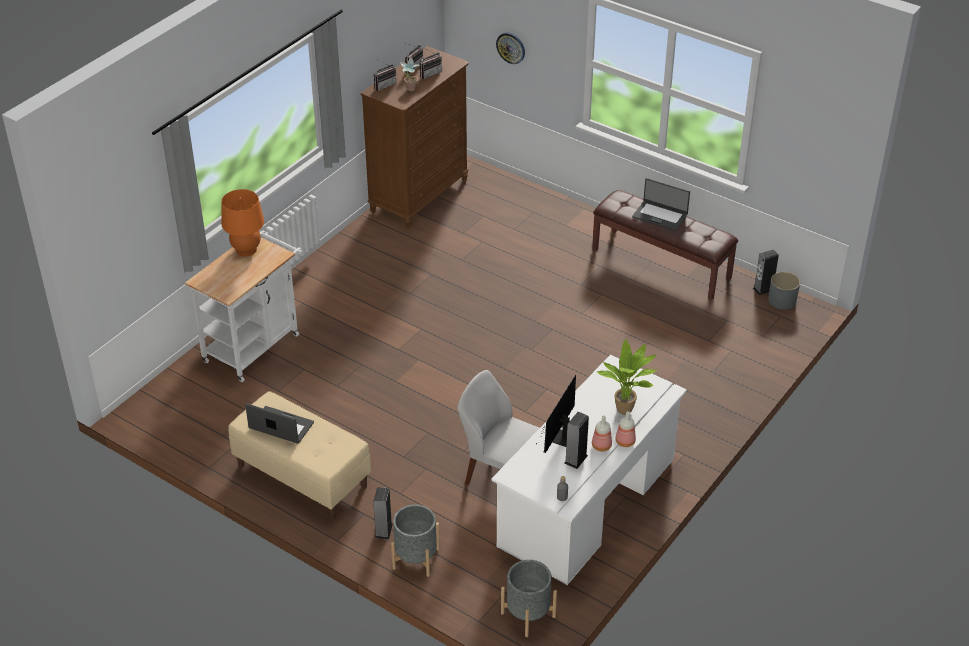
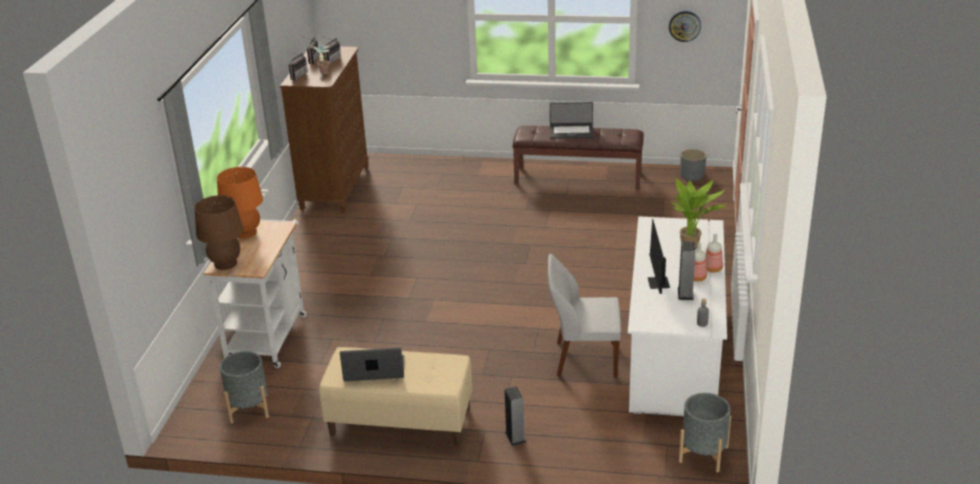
camera: 25 degrees left, 10 degrees down
grey planter [391,504,440,577] -> grey planter moved to [219,351,269,423]
wall clock [496,33,525,64] -> wall clock moved to [669,11,701,42]
speaker [753,249,779,295] -> none
none -> brown table lamp [194,195,243,270]

